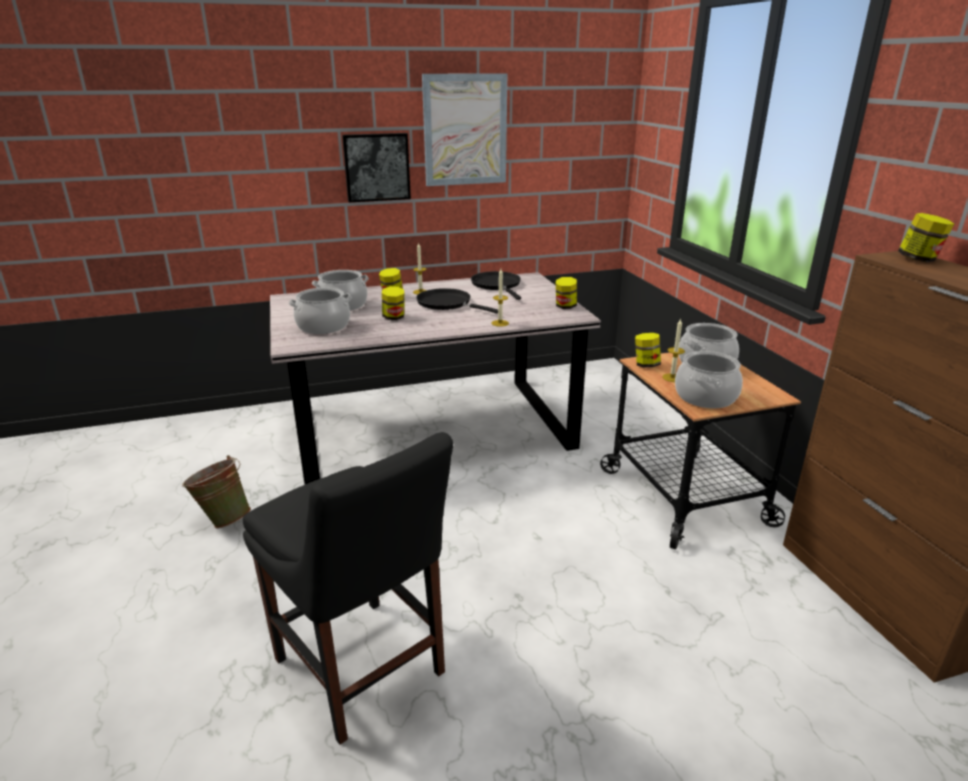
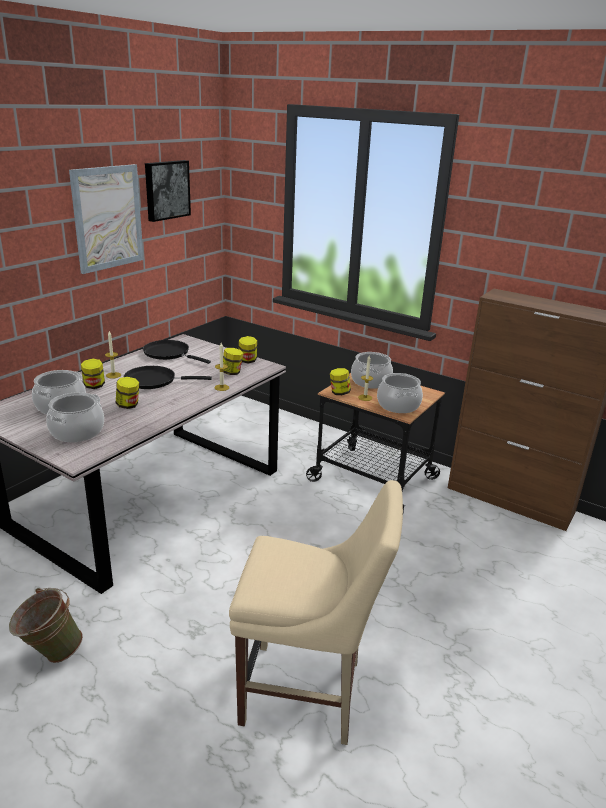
camera: 40 degrees left, 0 degrees up
black chair [243,432,453,745] -> beige chair [229,480,403,745]
picture [342,133,411,202] -> picture moved to [145,160,191,222]
jar [898,213,954,262] -> jar moved to [223,348,243,375]

